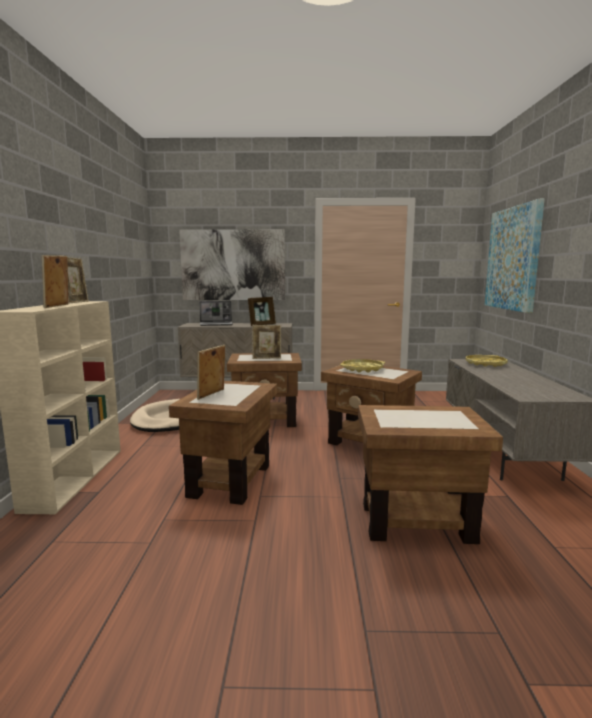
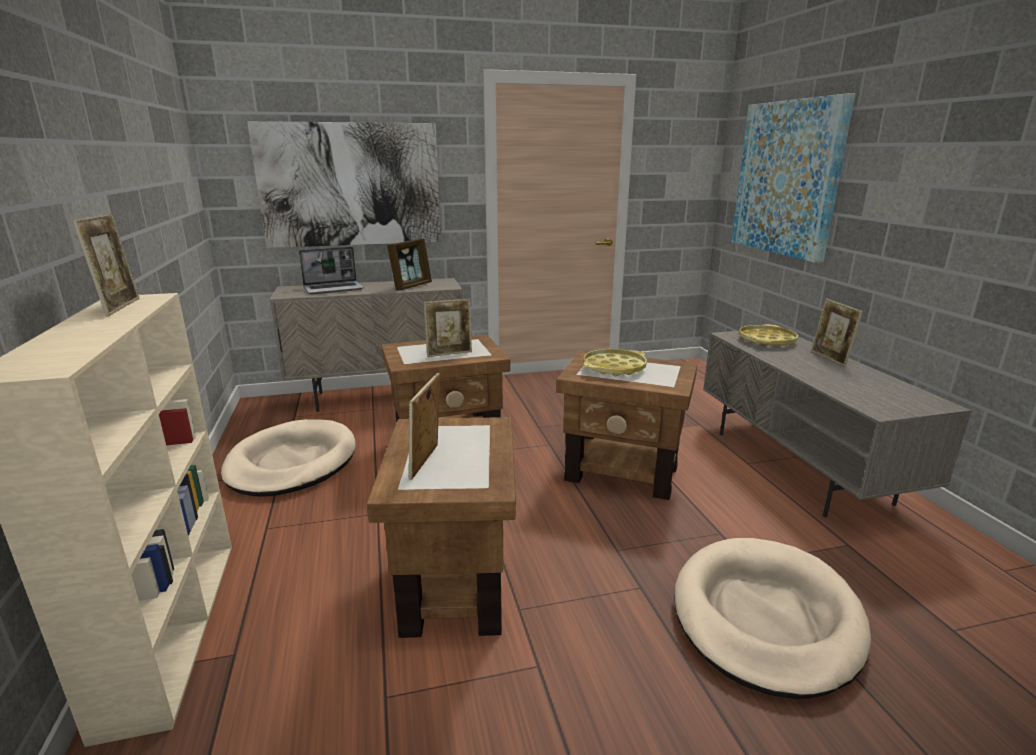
camera: 15 degrees left, 10 degrees up
picture frame [42,255,69,308] -> picture frame moved to [811,299,863,367]
brown side table [358,405,503,544] -> beige dog bed [674,538,871,699]

